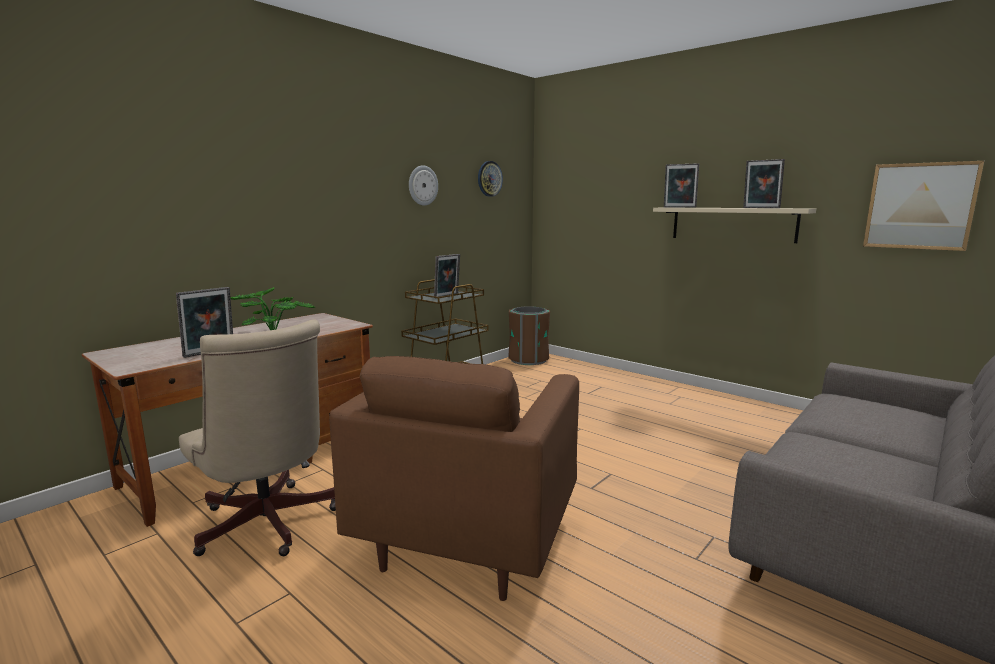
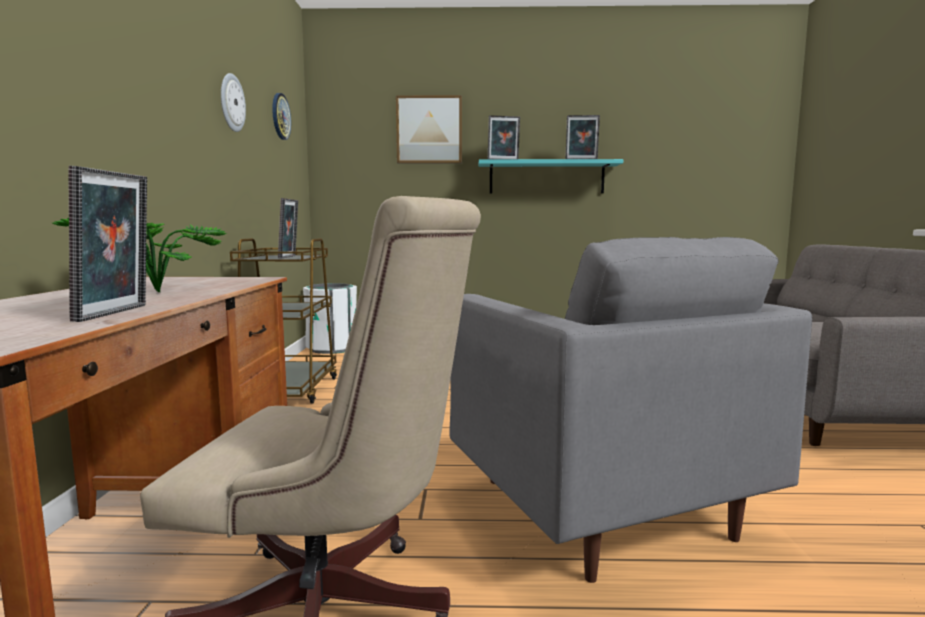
camera: 40 degrees left, 5 degrees down
brown armchair [329,356,579,601] -> grey armchair [449,237,812,583]
brown trash can [508,306,550,365] -> white trash can [303,283,357,354]
beige shelf [653,207,816,243] -> turquoise shelf [479,159,623,193]
picture [863,161,984,251] -> picture moved to [396,95,462,164]

